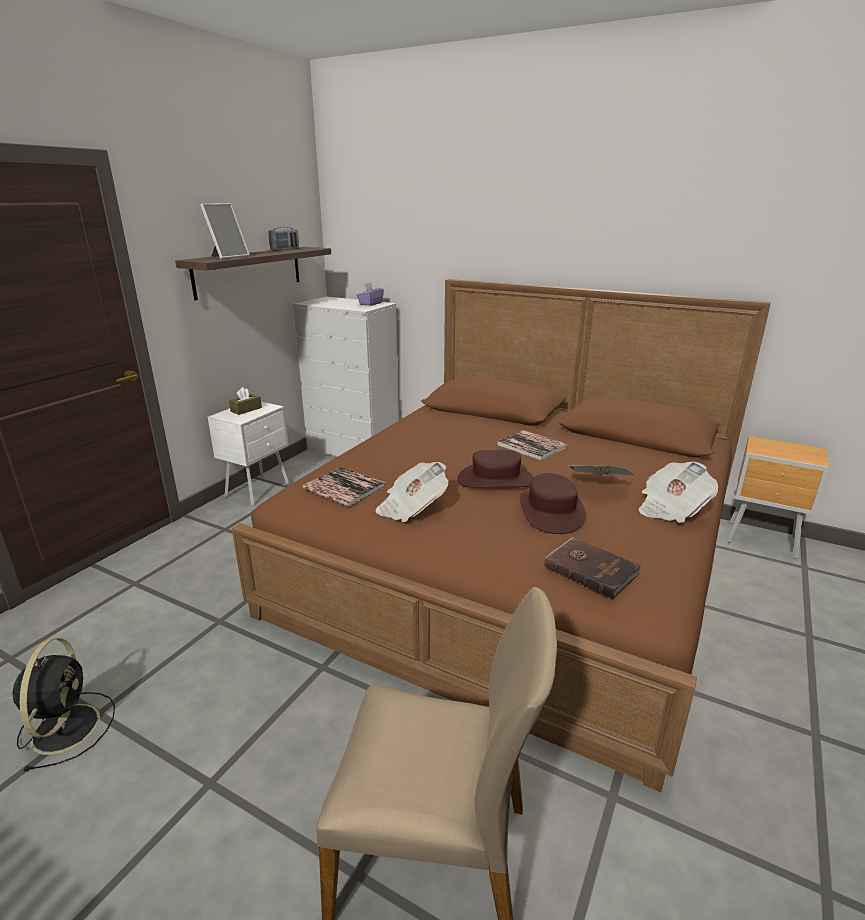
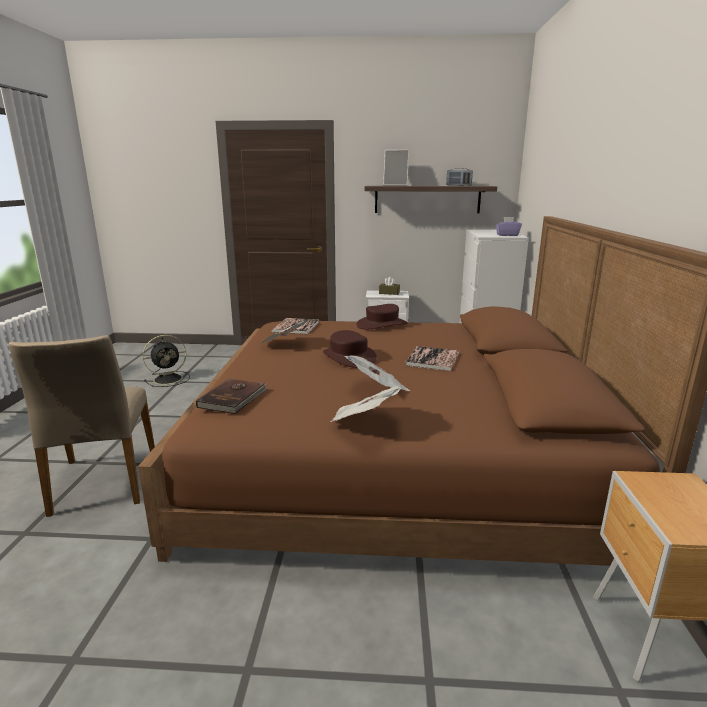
camera: 65 degrees right, 5 degrees down
brown hat [519,473,585,534] -> brown hat moved to [356,304,408,330]

